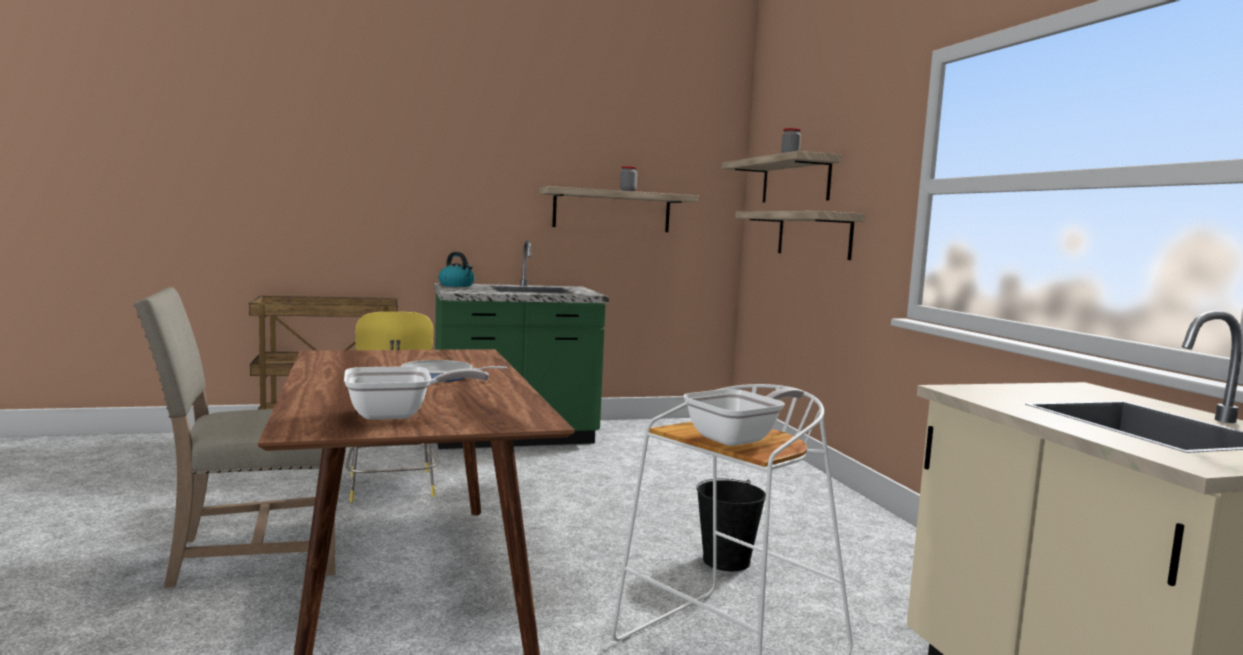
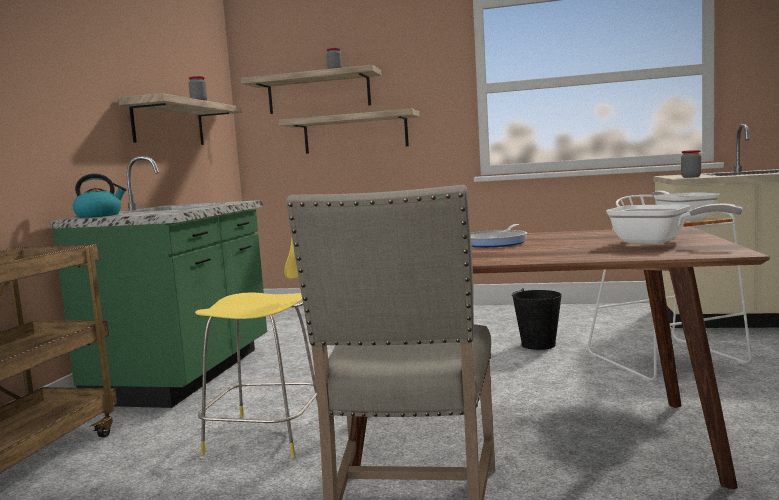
camera: 60 degrees left, 0 degrees up
frying pan [344,366,489,420] -> frying pan turned 120 degrees clockwise [606,204,743,245]
none -> jar [681,150,701,178]

